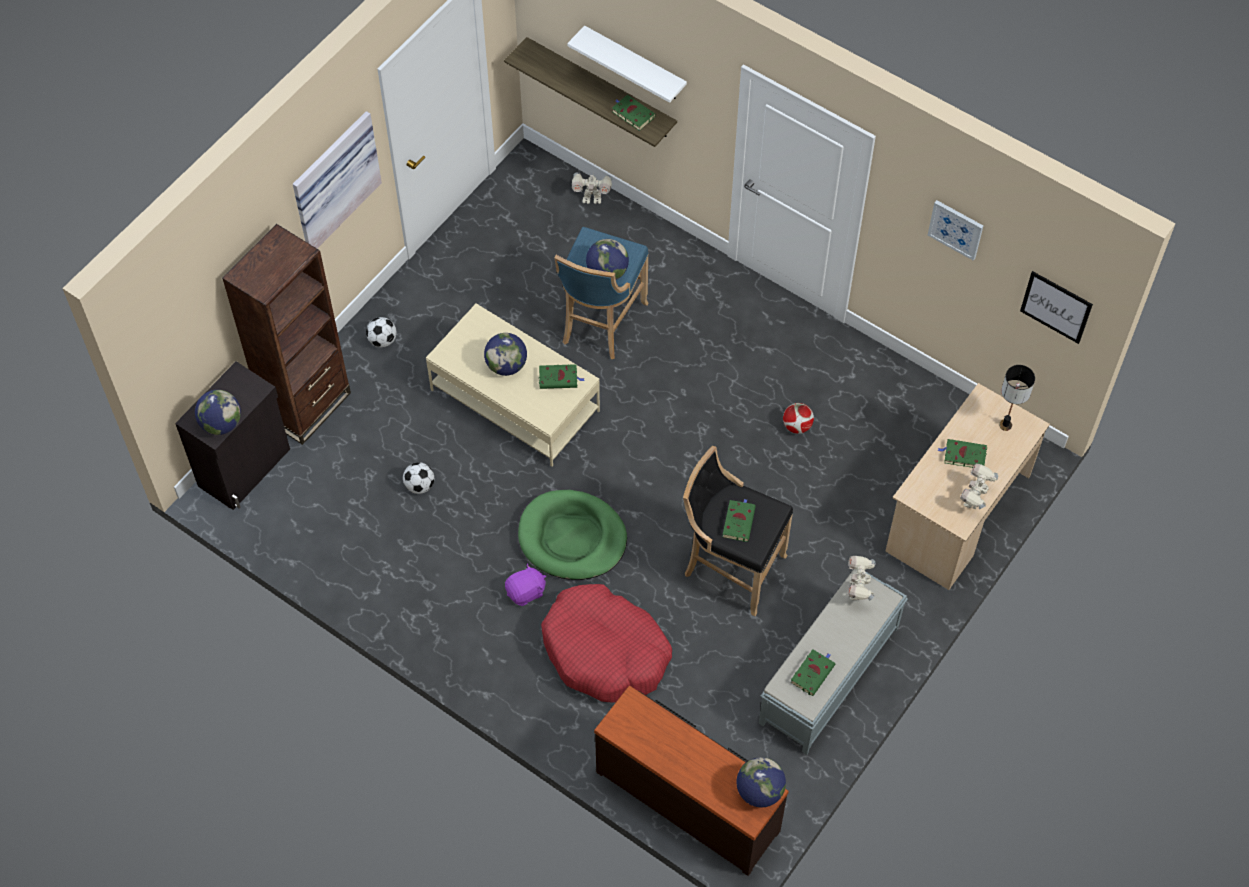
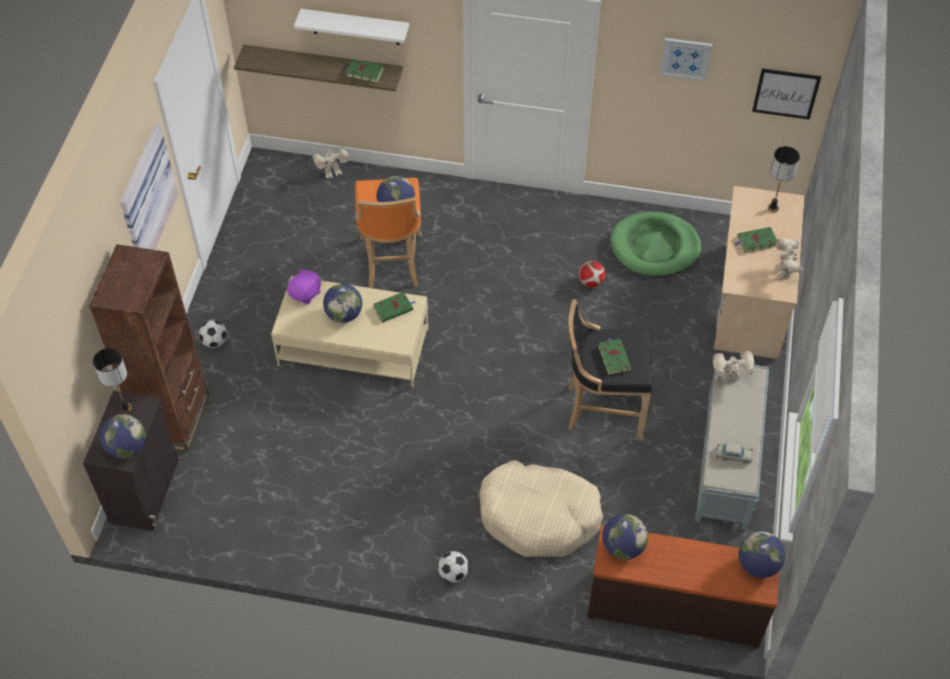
camera: 25 degrees left, 5 degrees down
football [403,462,434,494] -> football moved to [438,551,469,583]
purple plush toy [505,563,546,606] -> purple plush toy moved to [287,268,321,304]
green dog bed [518,490,627,580] -> green dog bed moved to [610,212,701,277]
red dog bed [541,584,672,702] -> beige dog bed [480,460,603,557]
blue stool [554,227,649,359] -> orange stool [355,178,422,288]
green book [790,649,835,696] -> beige toy car [716,443,753,463]
toy robot [847,556,876,601] -> toy robot turned 105 degrees clockwise [713,351,756,382]
none -> table lamp [93,348,132,414]
none -> globe [602,514,648,560]

